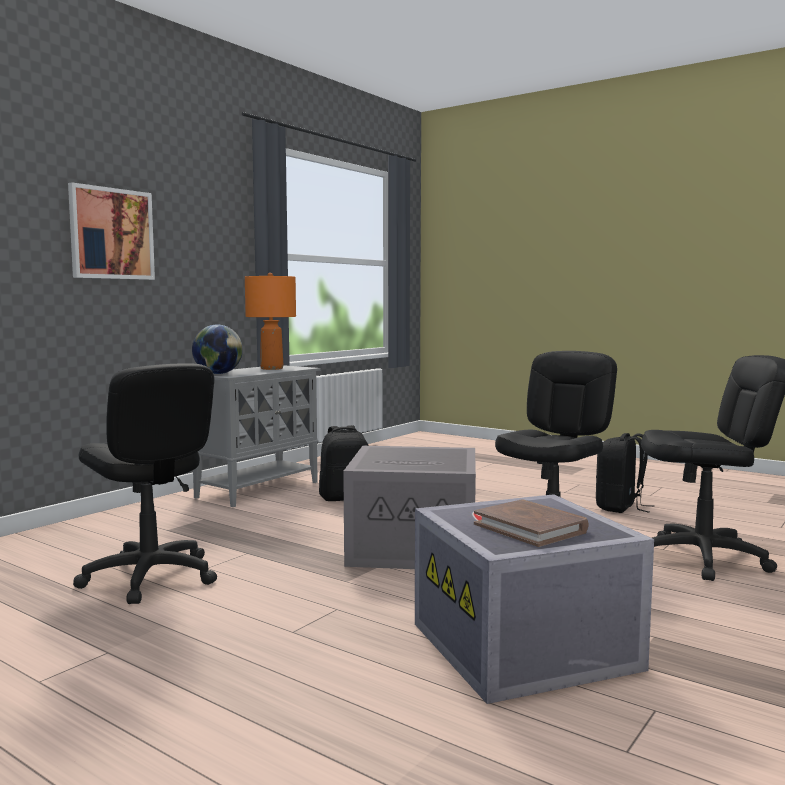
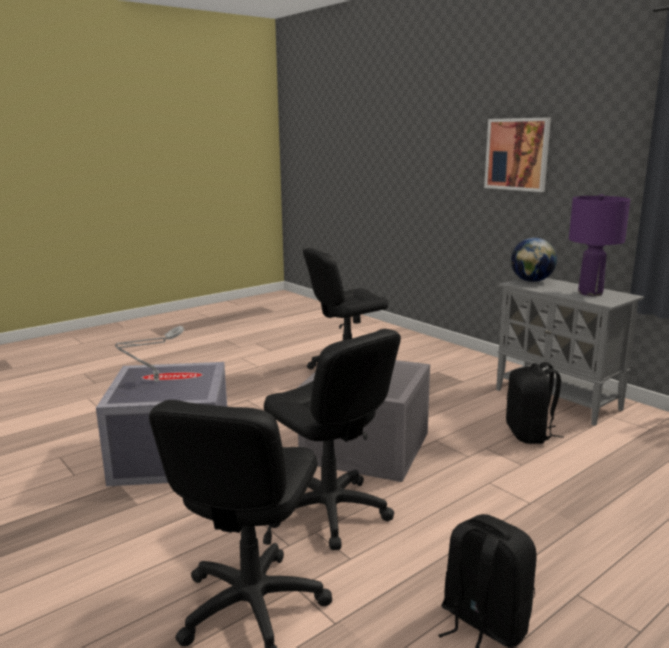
camera: 105 degrees right, 10 degrees up
orange table lamp [245,273,296,370] -> purple table lamp [569,194,630,296]
brown book [474,499,589,547] -> grey table lamp [115,326,184,382]

